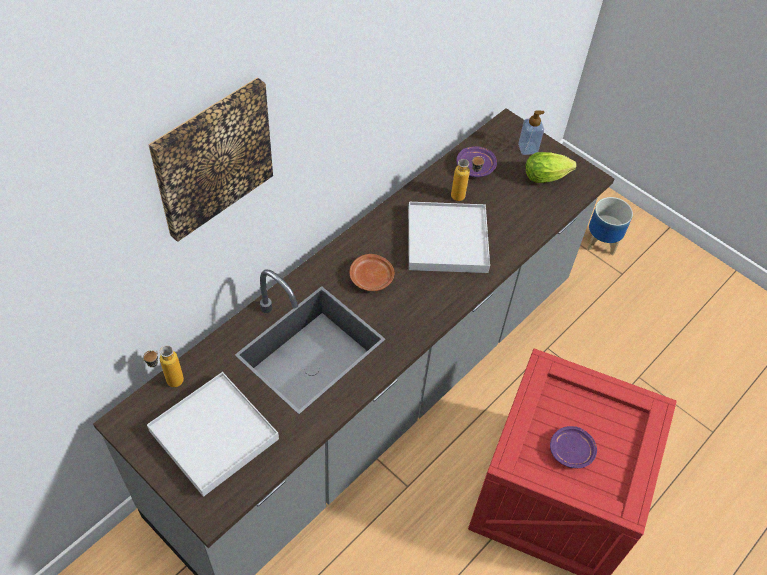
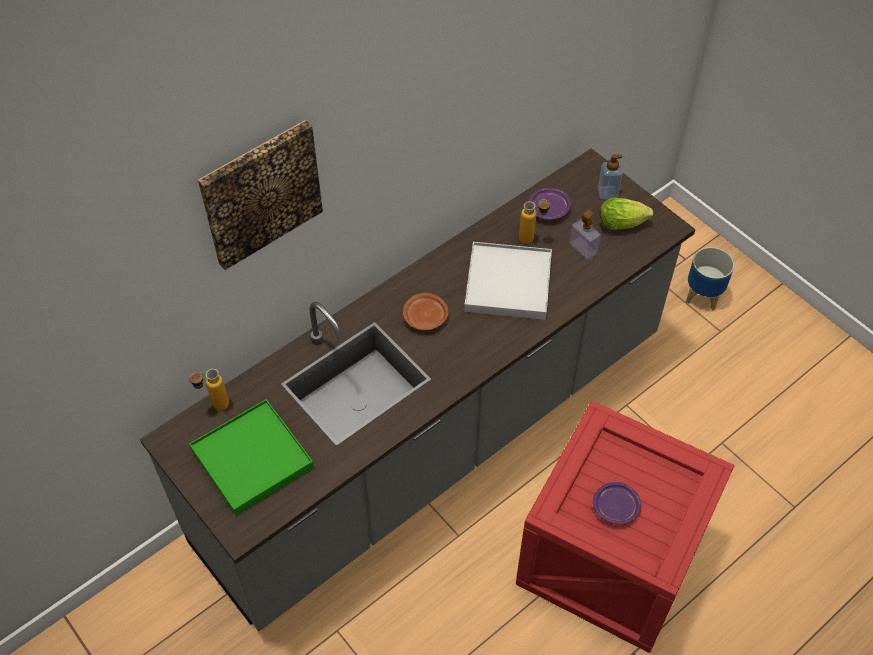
camera: 10 degrees right, 0 degrees up
white tray [147,372,279,497] -> green tray [189,399,314,516]
none -> soap dispenser [569,210,601,260]

